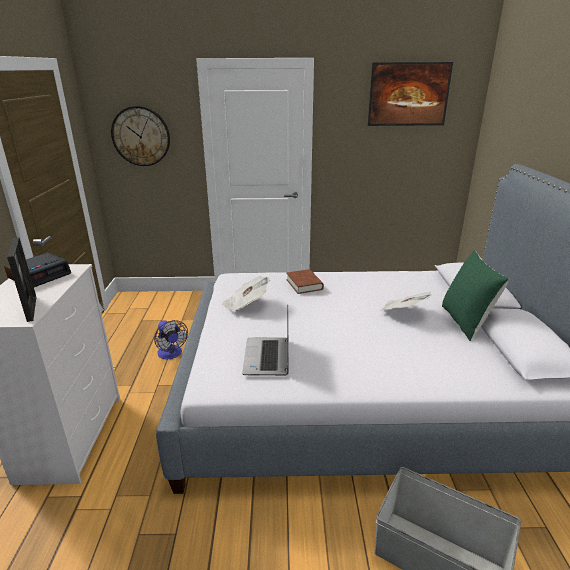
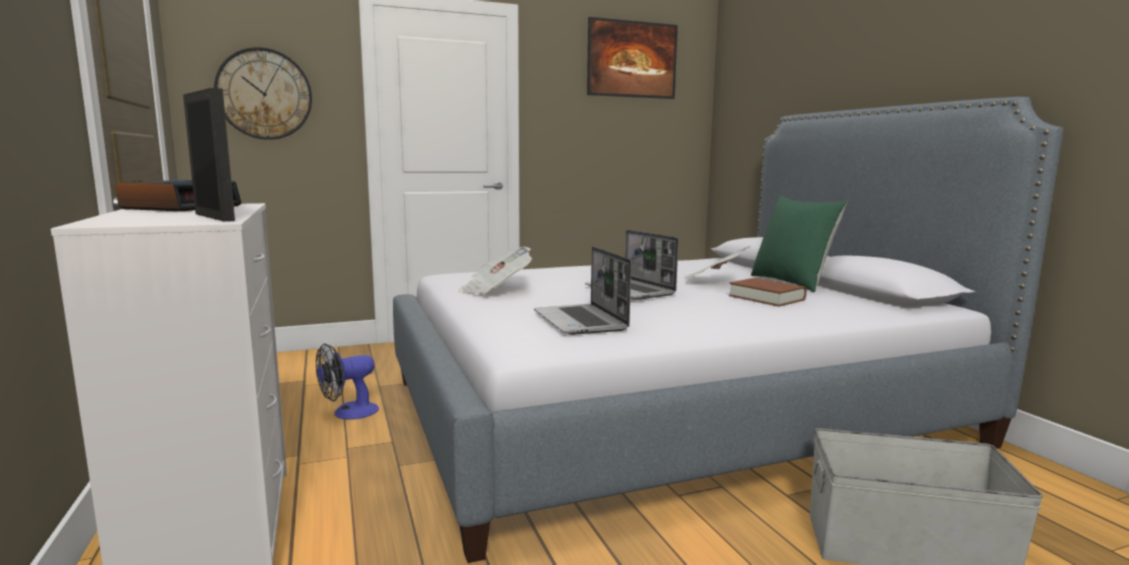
camera: 20 degrees left, 15 degrees down
fan [154,320,188,359] -> fan turned 105 degrees clockwise [316,343,379,420]
brown book [286,269,324,294] -> brown book moved to [729,278,807,307]
none -> laptop [585,230,678,300]

